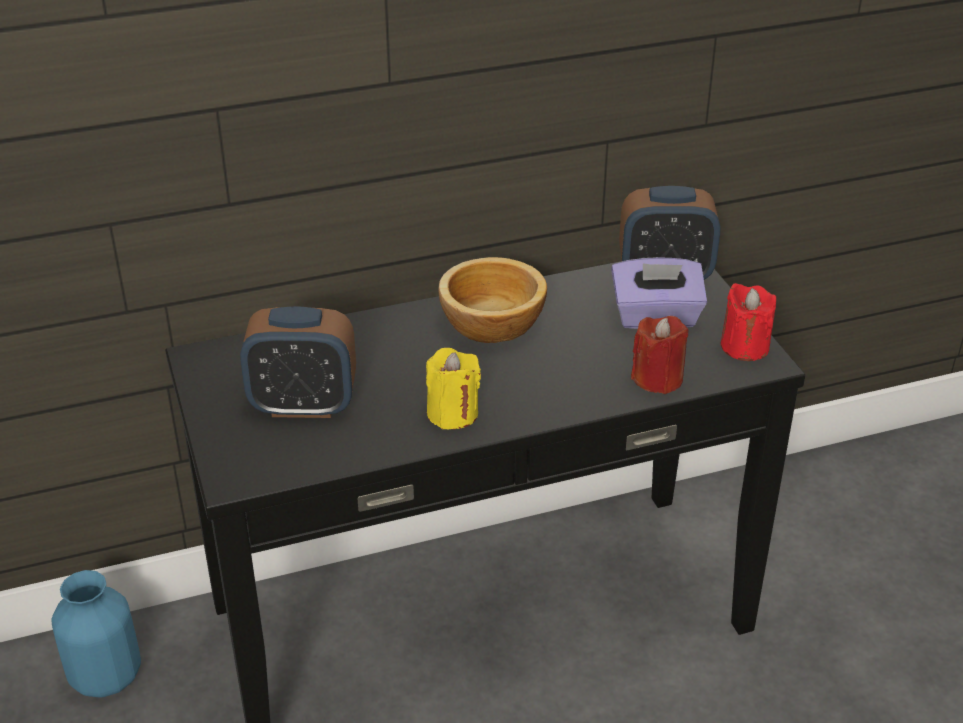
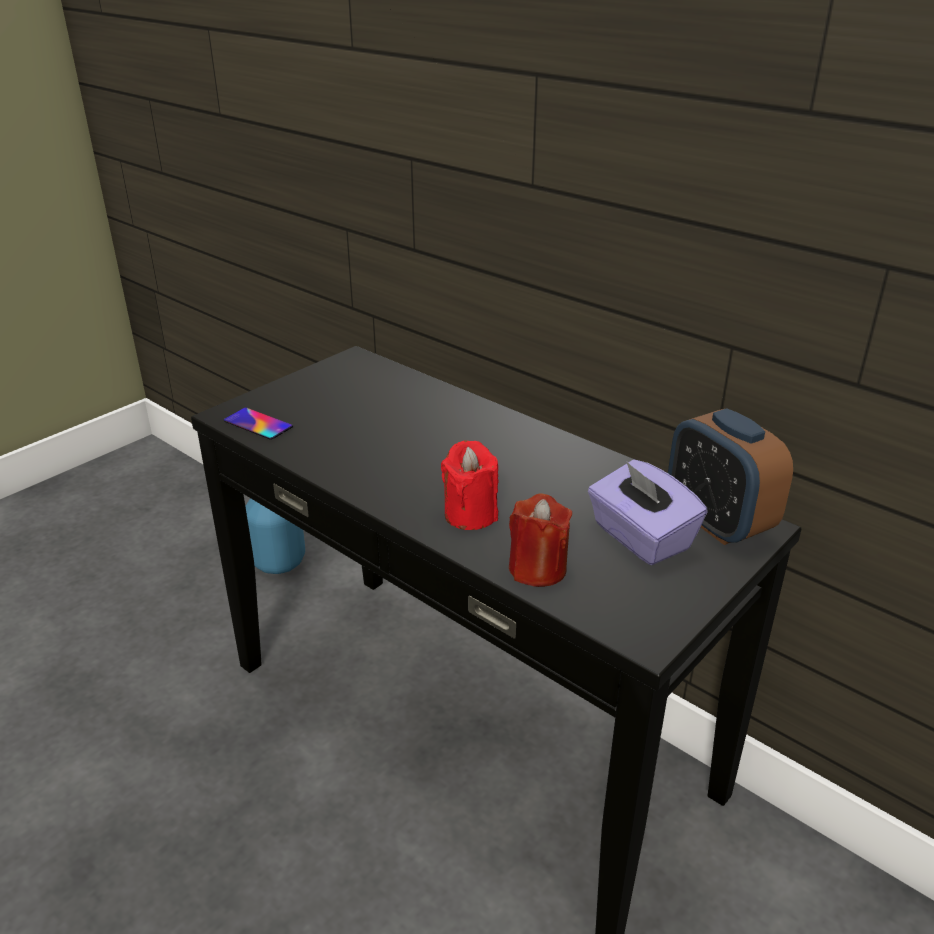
camera: 60 degrees right, 5 degrees down
alarm clock [240,306,356,418] -> none
yellow candle [426,348,481,430] -> none
bowl [438,257,547,343] -> none
red candle [721,283,776,361] -> red candle moved to [441,440,499,530]
none -> phone [224,408,293,440]

